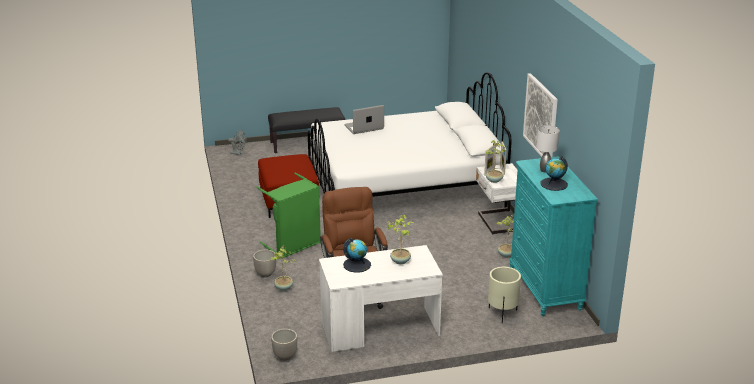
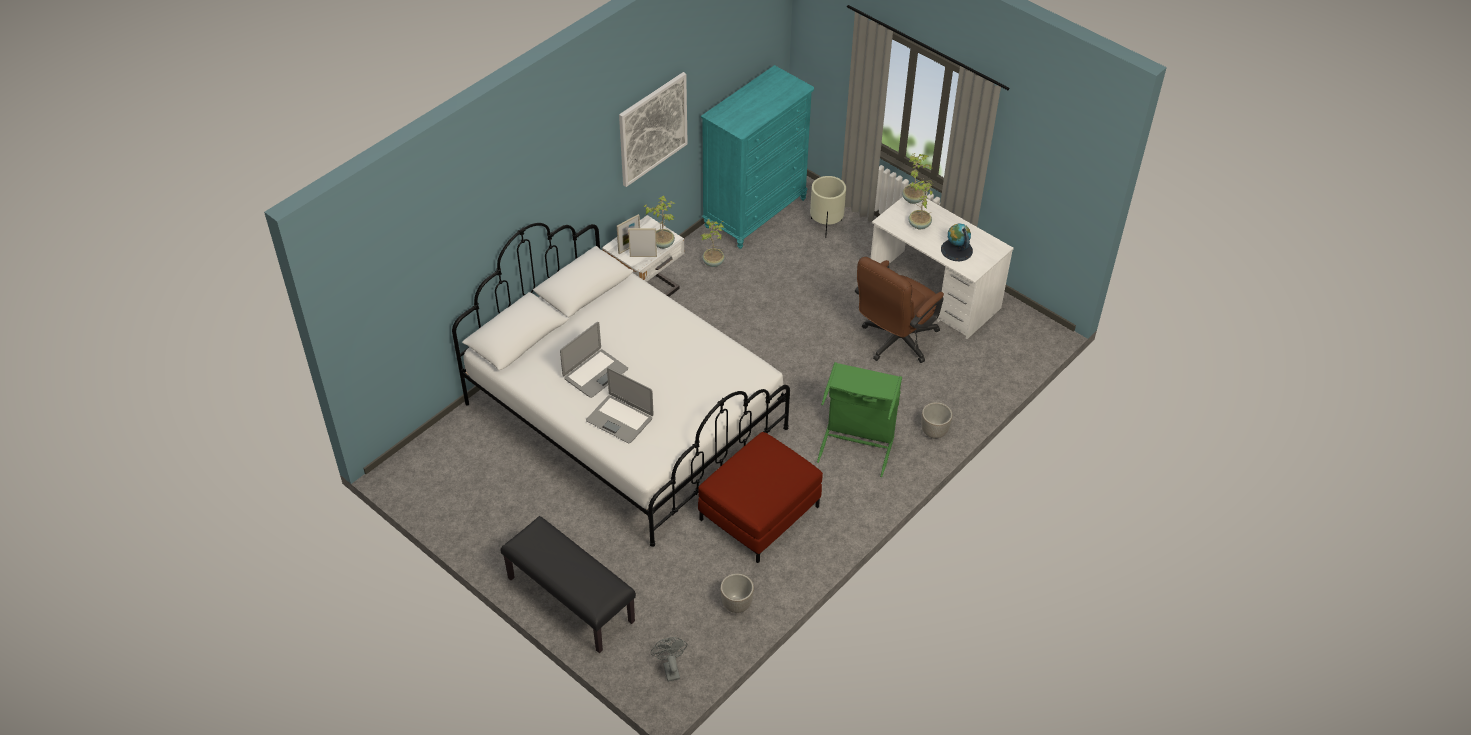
camera: 125 degrees left, 20 degrees up
potted plant [271,246,296,291] -> potted plant moved to [902,153,932,204]
planter [271,329,297,361] -> planter moved to [720,573,754,613]
grey table lamp [536,125,560,172] -> none
globe [540,156,568,191] -> none
none -> laptop [560,322,628,398]

